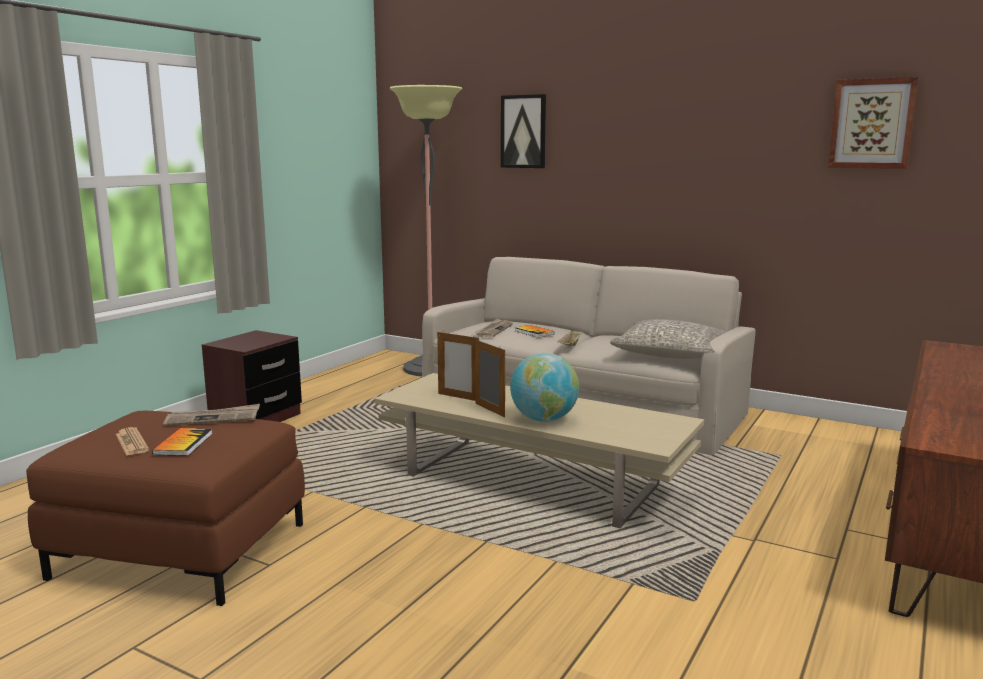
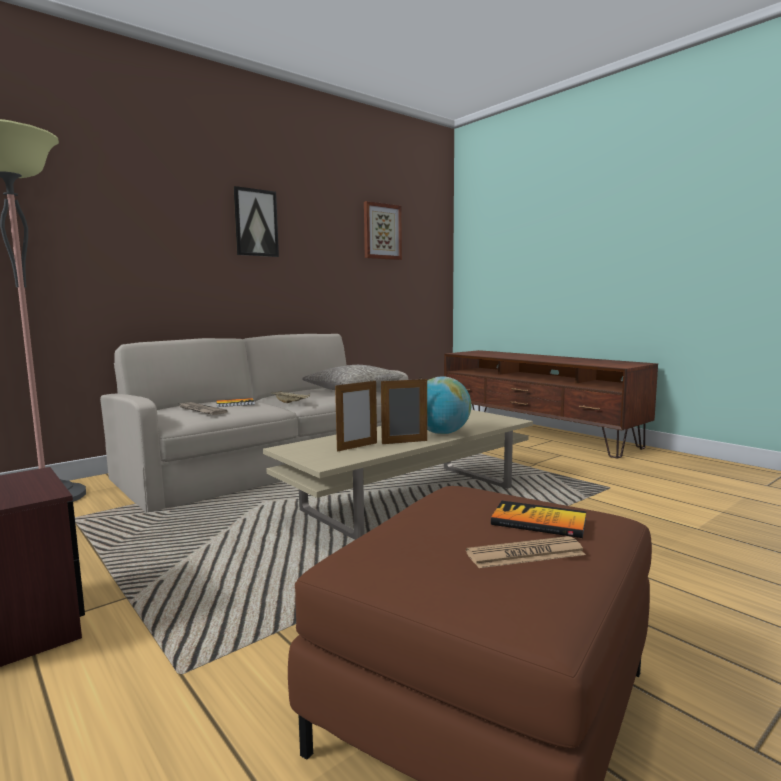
camera: 70 degrees left, 5 degrees down
newspaper [163,404,260,426] -> none
picture [501,94,546,168] -> picture moved to [233,186,279,257]

